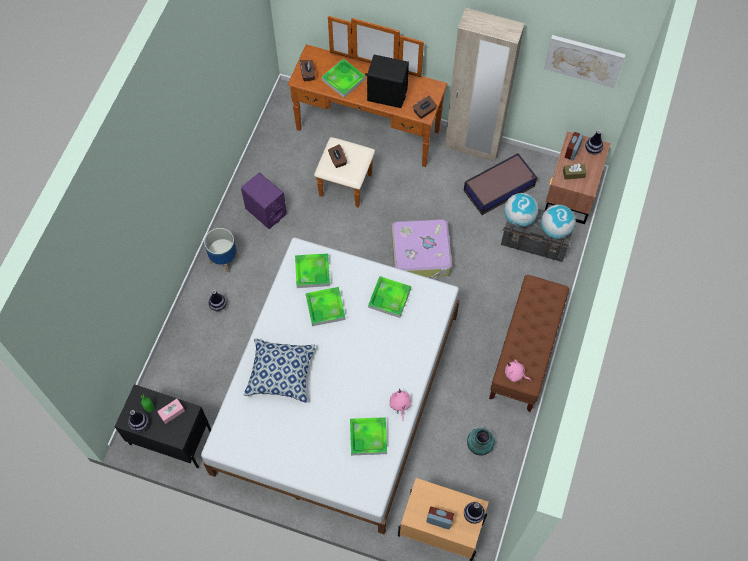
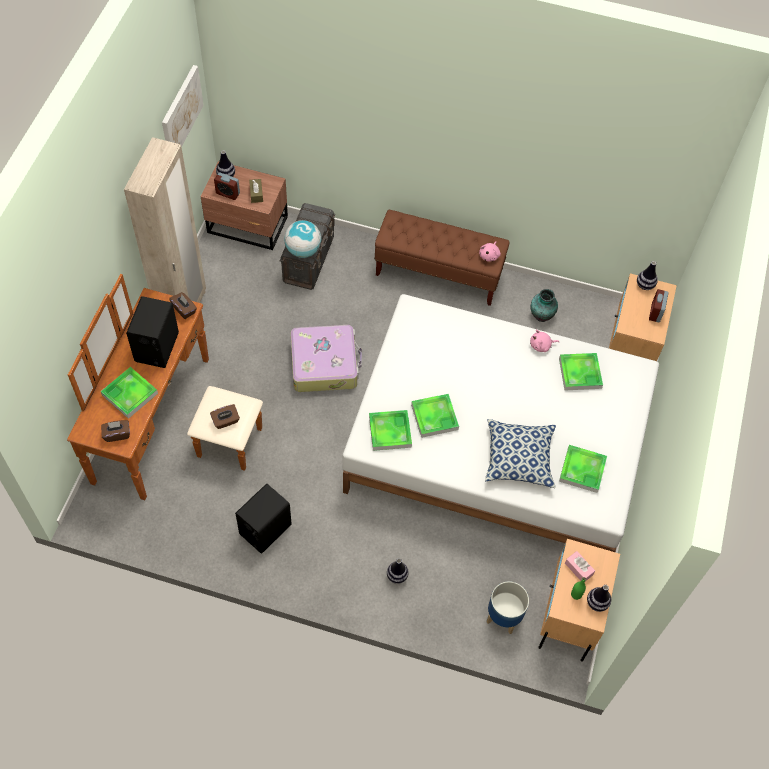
camera: 95 degrees left, 5 degrees down
black nightstand [115,384,211,468] -> beige nightstand [538,539,620,662]
planter [204,228,239,272] -> planter moved to [486,581,529,634]
purple speaker [241,172,287,229] -> black speaker [235,484,292,554]
tray [368,276,411,318] -> tray moved to [559,445,607,493]
storage box [464,153,537,215] -> none
globe [541,205,576,239] -> none

